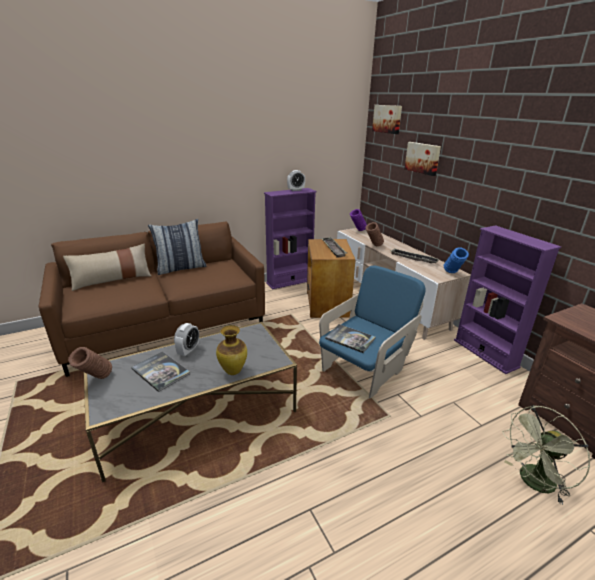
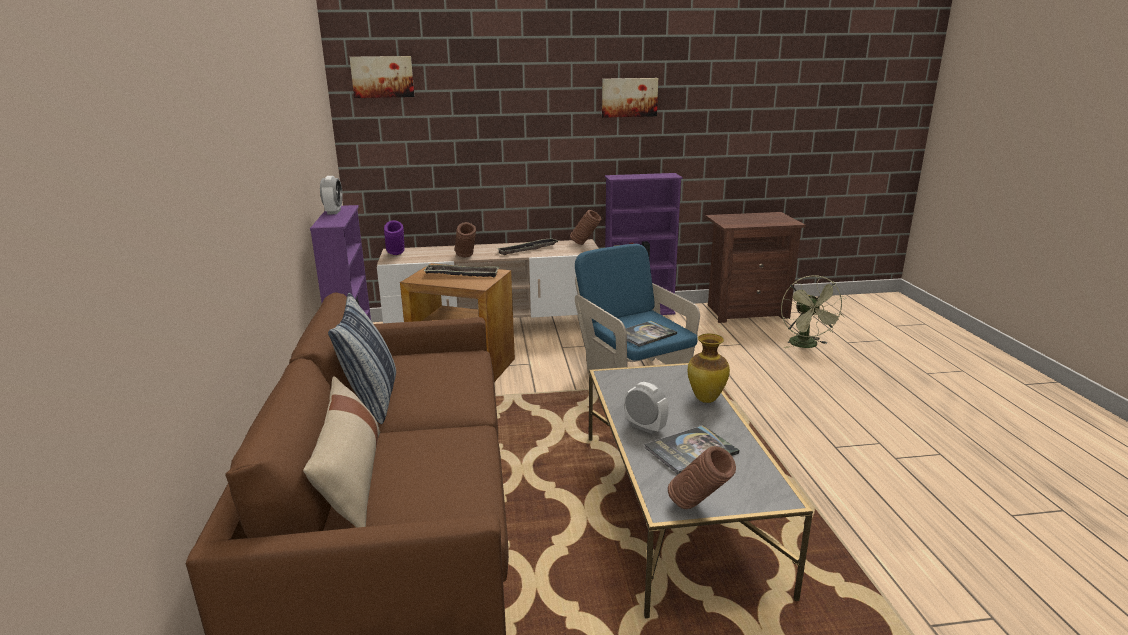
camera: 70 degrees left, 5 degrees down
picture [404,142,441,176] -> picture moved to [602,78,658,118]
blue vase [444,247,469,273] -> brown vase [570,210,601,245]

